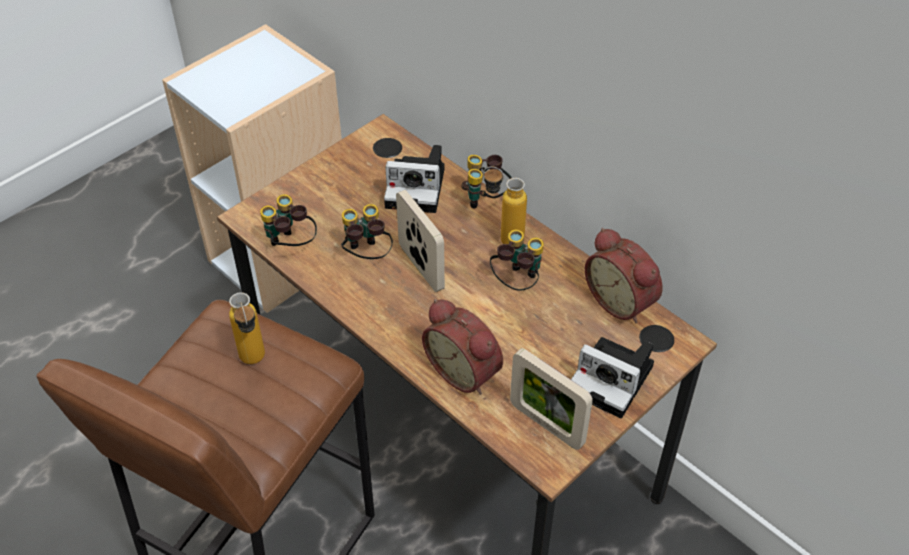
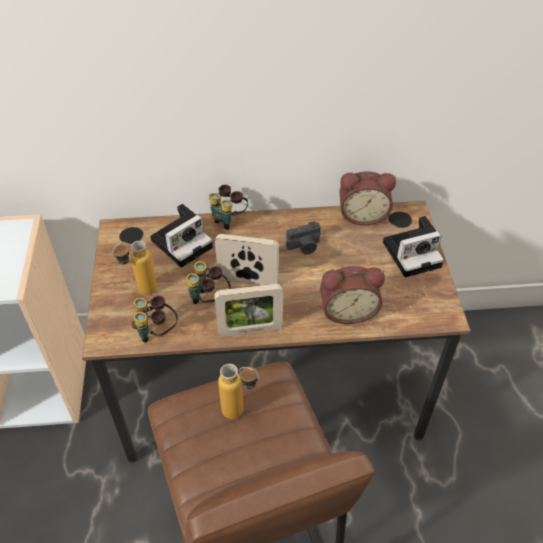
camera: 50 degrees left, 0 degrees up
bottle [483,166,527,244] -> bottle moved to [113,241,157,295]
binoculars [490,230,544,291] -> camera [286,221,321,255]
picture frame [510,348,593,450] -> picture frame moved to [214,284,283,336]

